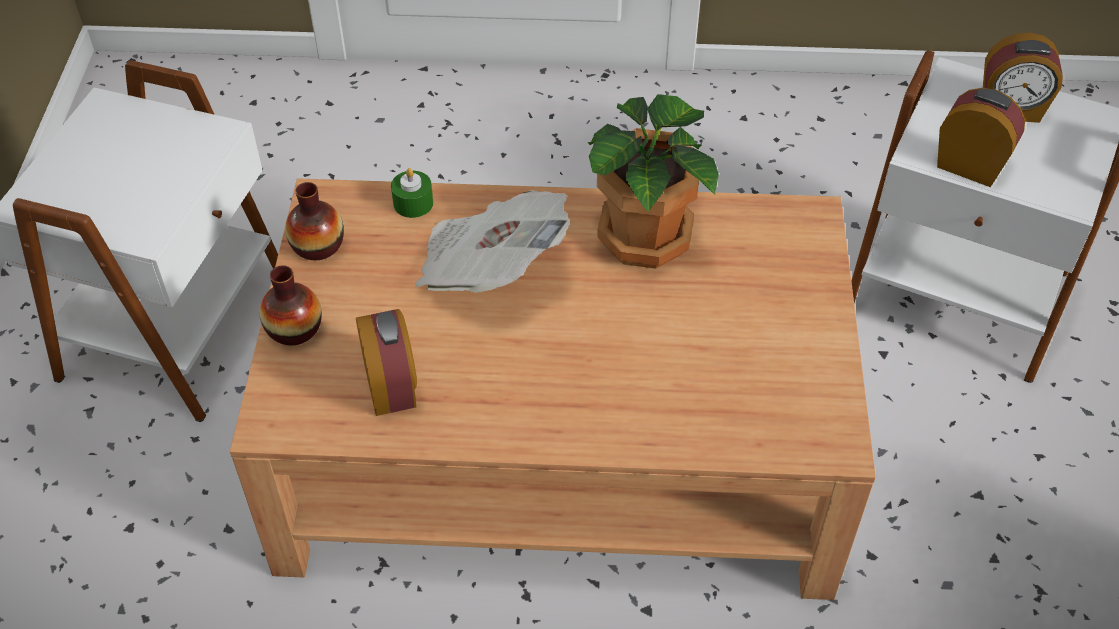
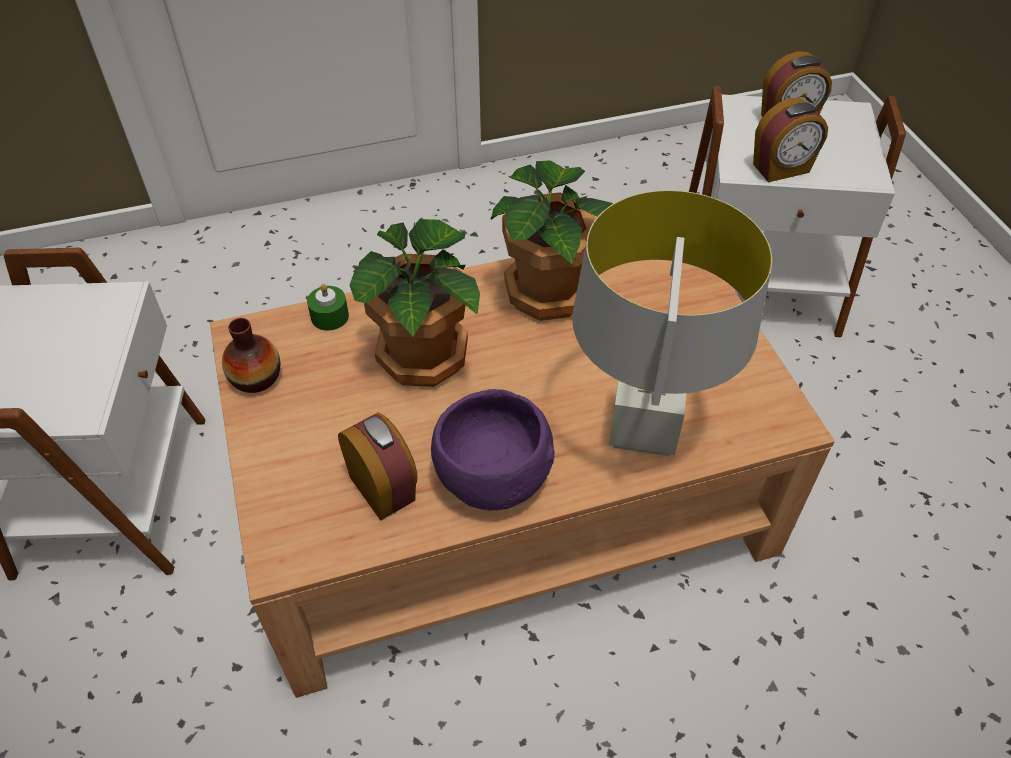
camera: 20 degrees left, 0 degrees up
vase [259,265,322,345] -> none
newspaper [415,190,569,293] -> potted plant [349,219,480,387]
alarm clock [937,88,1025,187] -> alarm clock turned 150 degrees clockwise [753,98,828,182]
none -> purple bowl [431,389,555,511]
none -> grey table lamp [572,190,772,456]

